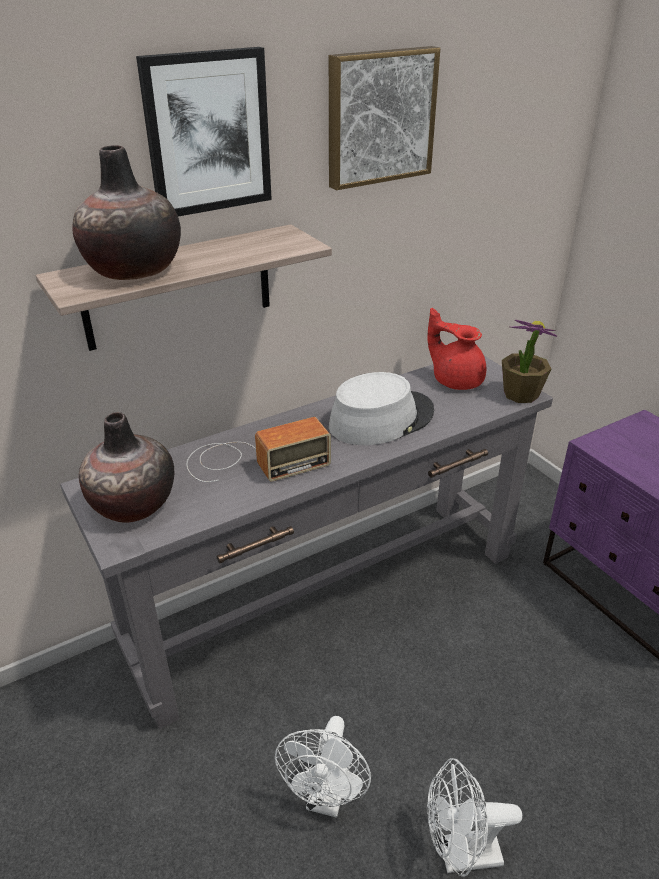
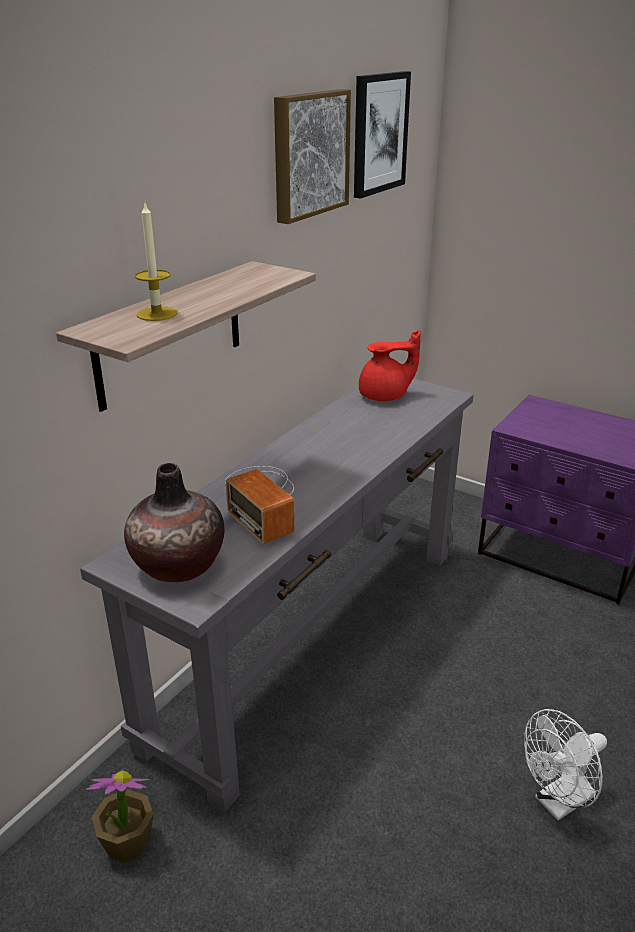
camera: 25 degrees left, 5 degrees down
vase [72,145,181,280] -> candle [135,203,177,321]
picture [136,47,272,217] -> picture moved to [354,71,411,199]
radio [186,417,331,482] -> radio turned 105 degrees clockwise [225,466,295,544]
white fan [275,716,371,818] -> none
grey hat [329,372,434,445] -> none
red teapot [428,308,486,390] -> red teapot turned 150 degrees clockwise [359,330,421,401]
potted plant [502,320,557,403] -> potted plant moved to [86,771,154,863]

